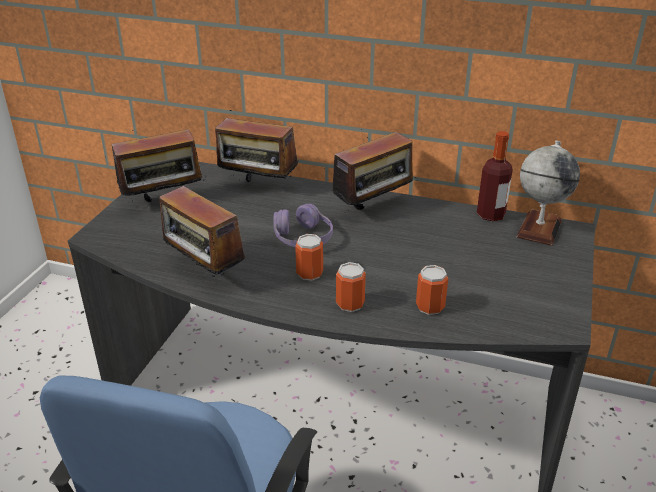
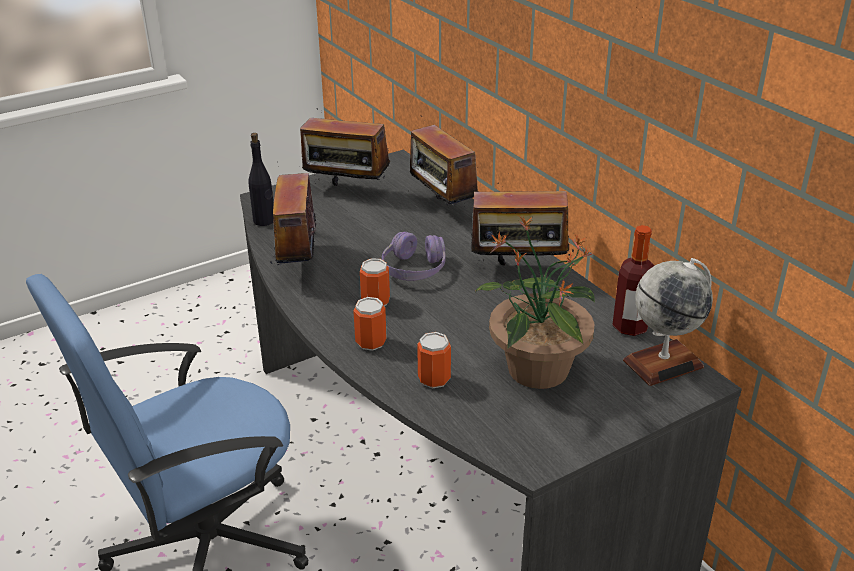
camera: 40 degrees right, 0 degrees up
none -> black bottle [248,133,274,226]
none -> potted plant [474,216,595,389]

